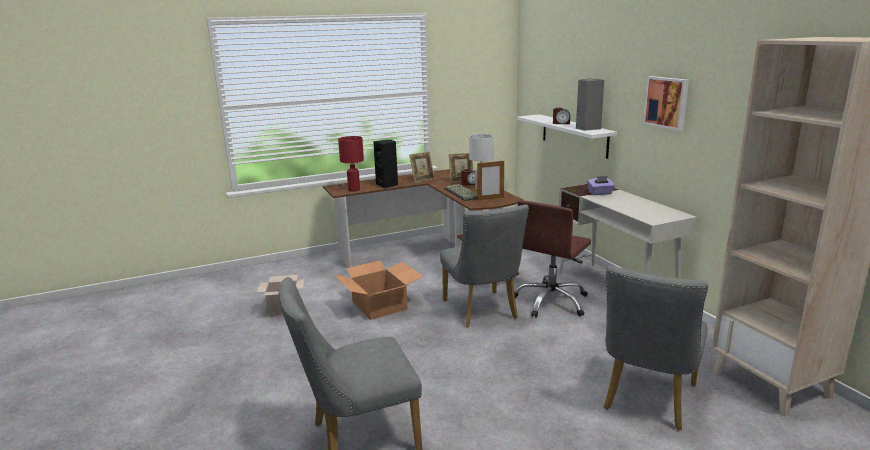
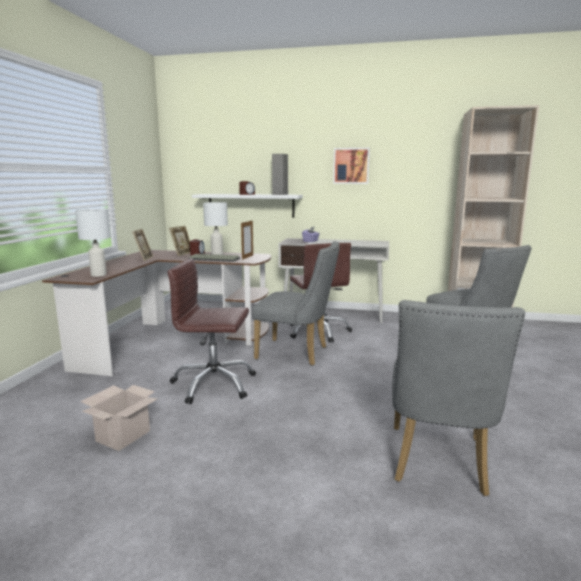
camera: 55 degrees left, 5 degrees down
cardboard box [333,260,423,320] -> brown office chair [167,258,256,404]
red table lamp [338,136,364,192] -> white table lamp [75,209,111,277]
black speaker [373,140,398,189] -> none

